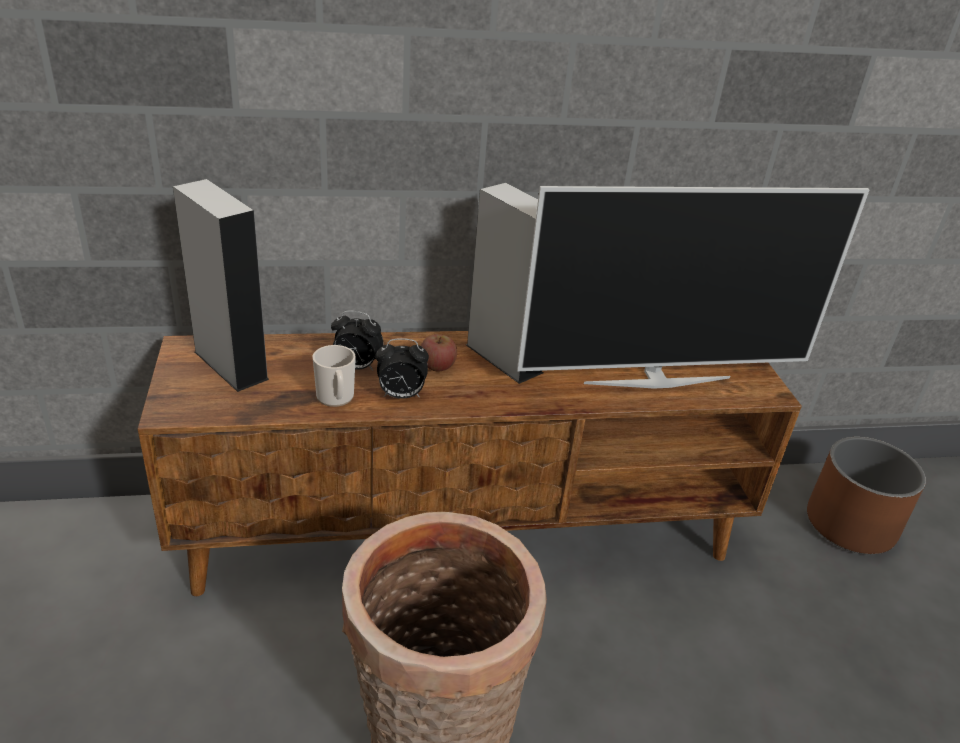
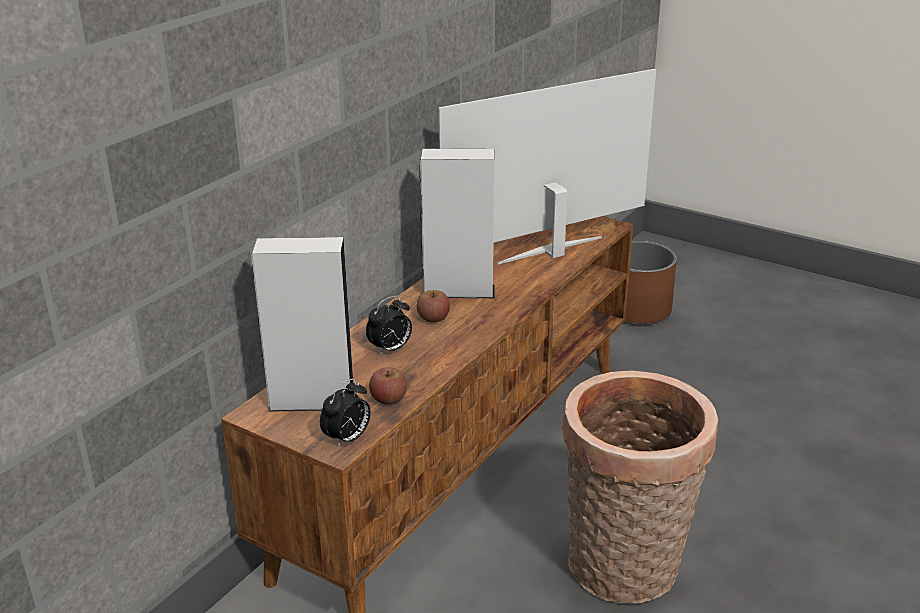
camera: 45 degrees left, 5 degrees down
mug [312,345,356,407] -> none
alarm clock [376,338,429,399] -> alarm clock moved to [320,379,371,448]
television [517,186,870,388] -> television turned 150 degrees counterclockwise [438,69,656,264]
none -> apple [369,367,407,405]

